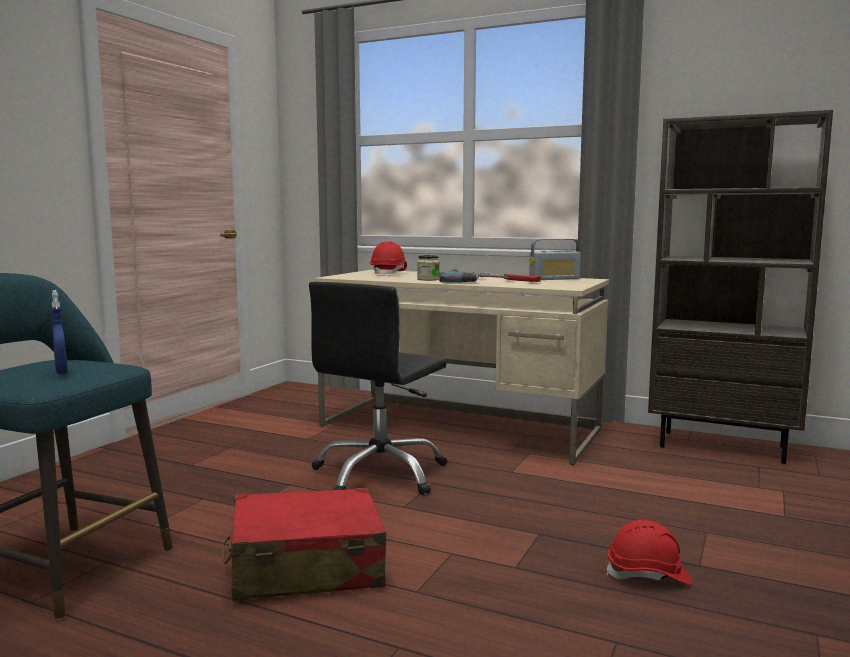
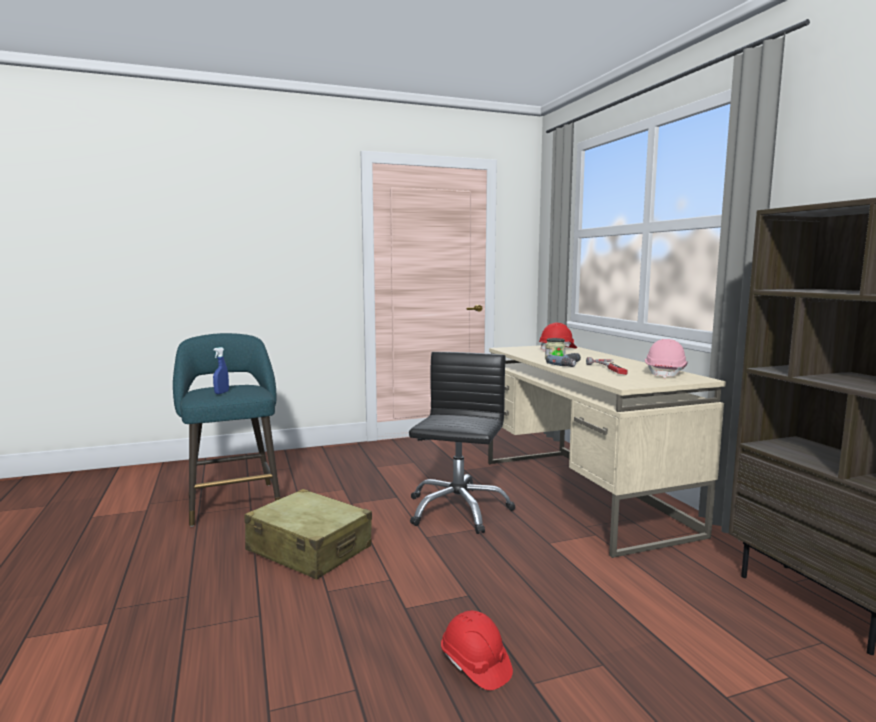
camera: 45 degrees right, 0 degrees up
red suitcase [222,488,386,601] -> beige suitcase [244,489,372,580]
black office chair [309,282,447,495] -> black office chair turned 120 degrees clockwise [409,352,515,534]
radio [529,239,581,280] -> pink hard hat [645,339,688,378]

